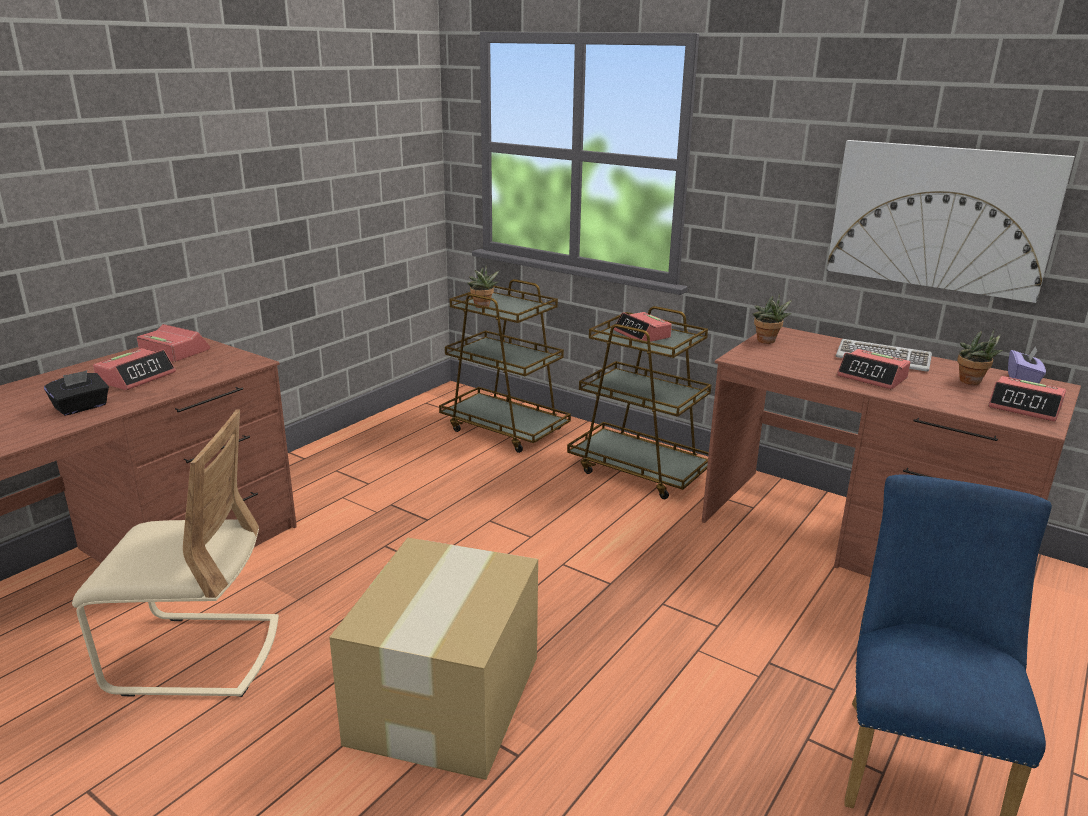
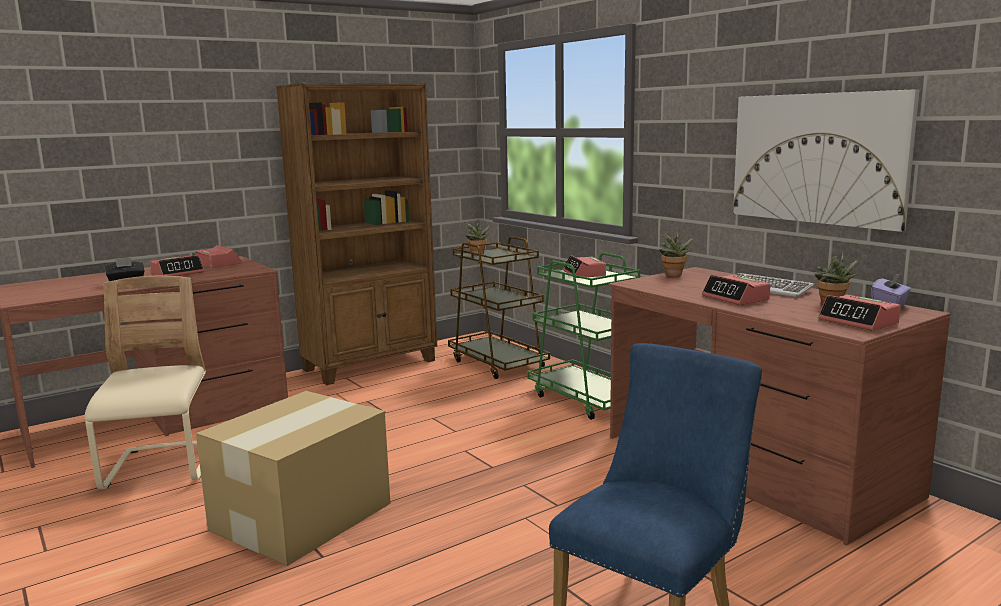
camera: 20 degrees right, 10 degrees down
beige chair [72,410,279,697] -> beige chair turned 120 degrees counterclockwise [84,275,206,489]
brown cart [567,306,711,499] -> green cart [527,253,640,420]
none -> brown bookcase [276,83,437,385]

